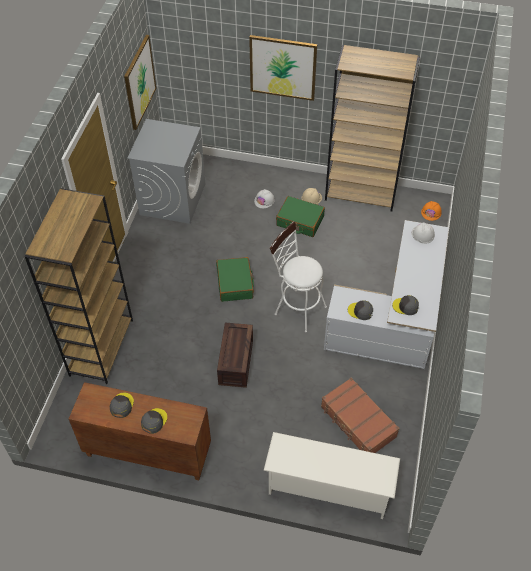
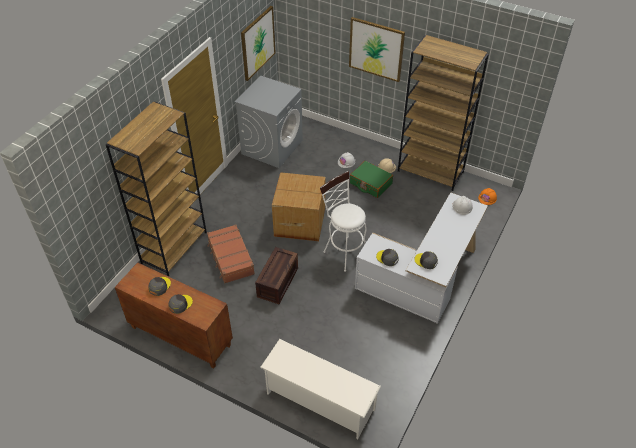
camera: 15 degrees right, 5 degrees down
green suitcase [216,257,254,302] -> cardboard box [272,172,326,241]
brown suitcase [321,377,400,453] -> brown suitcase moved to [207,224,255,283]

